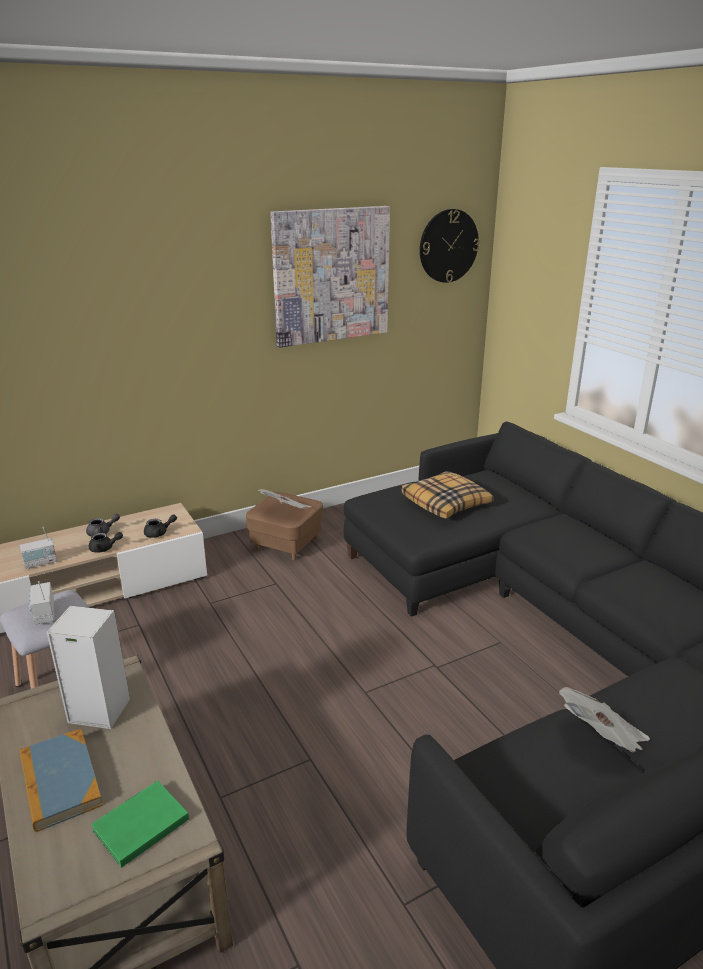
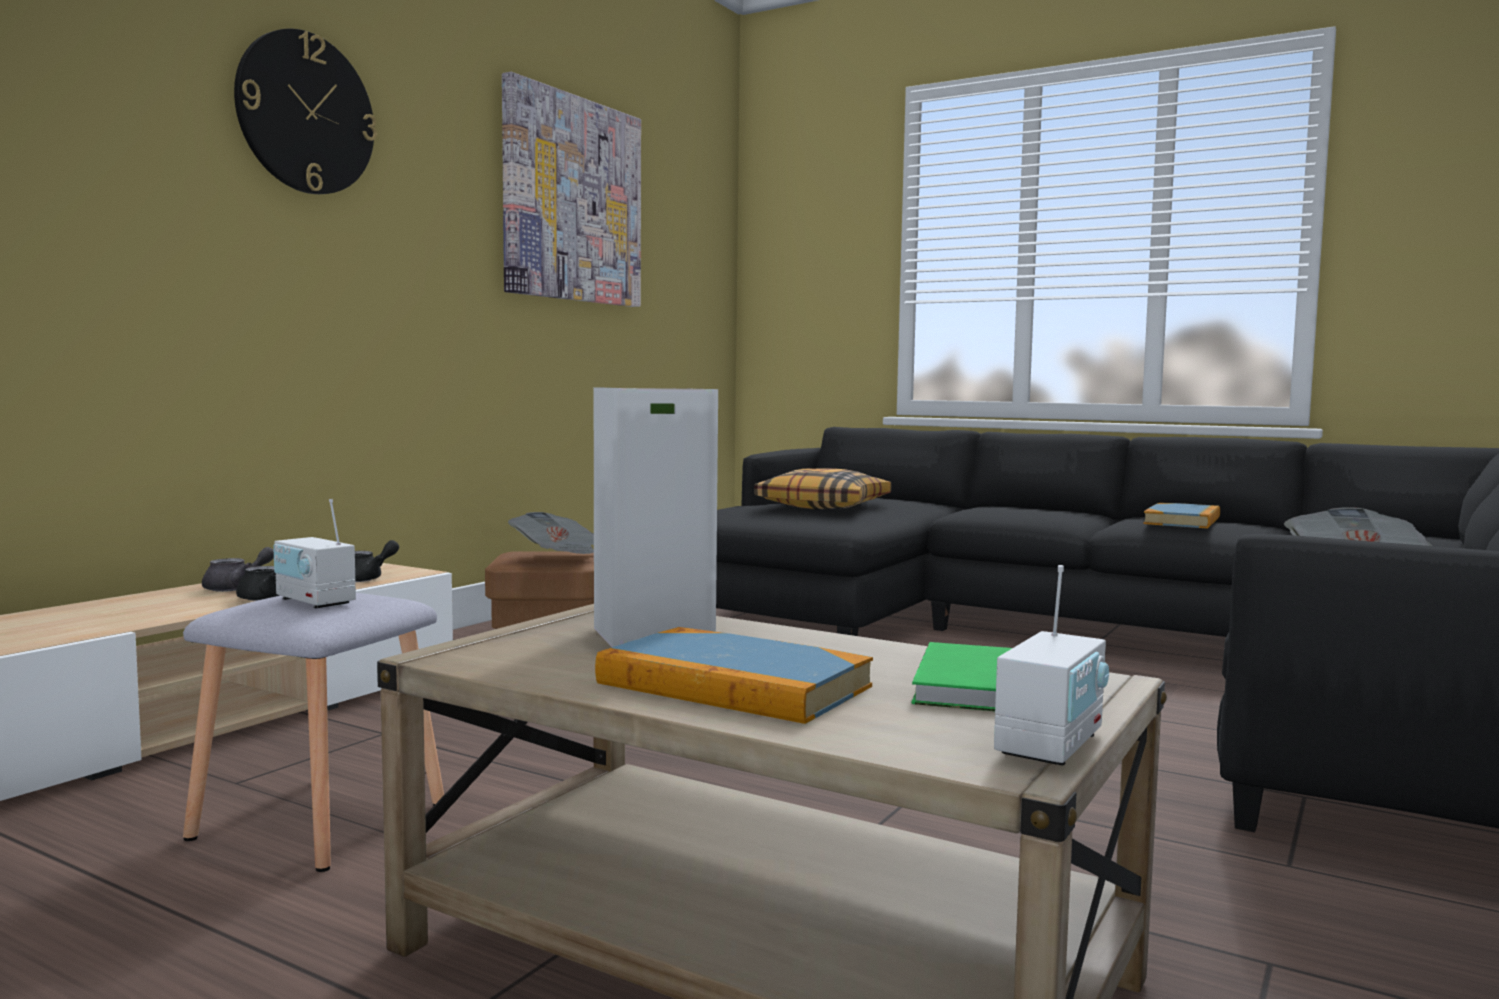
camera: 30 degrees left, 20 degrees down
radio [20,527,57,569] -> radio moved to [994,565,1109,765]
wall clock [420,209,480,283] -> wall clock moved to [234,29,377,194]
none -> book [1143,503,1220,529]

